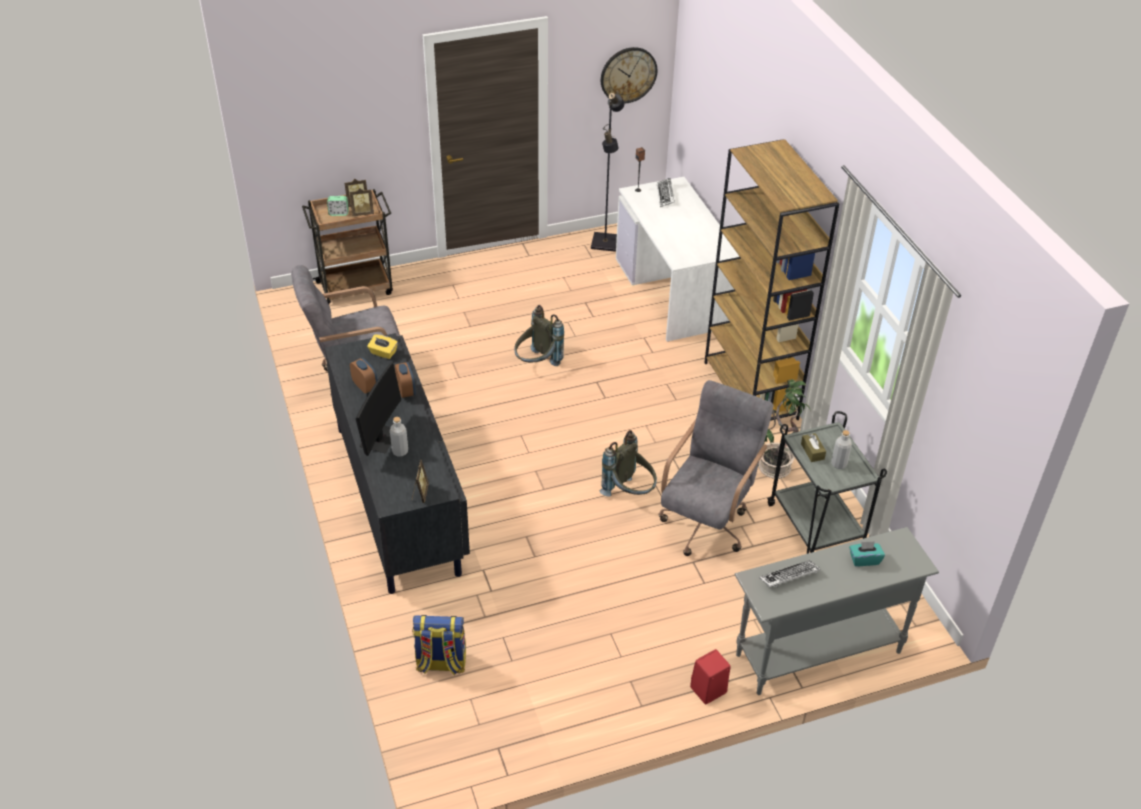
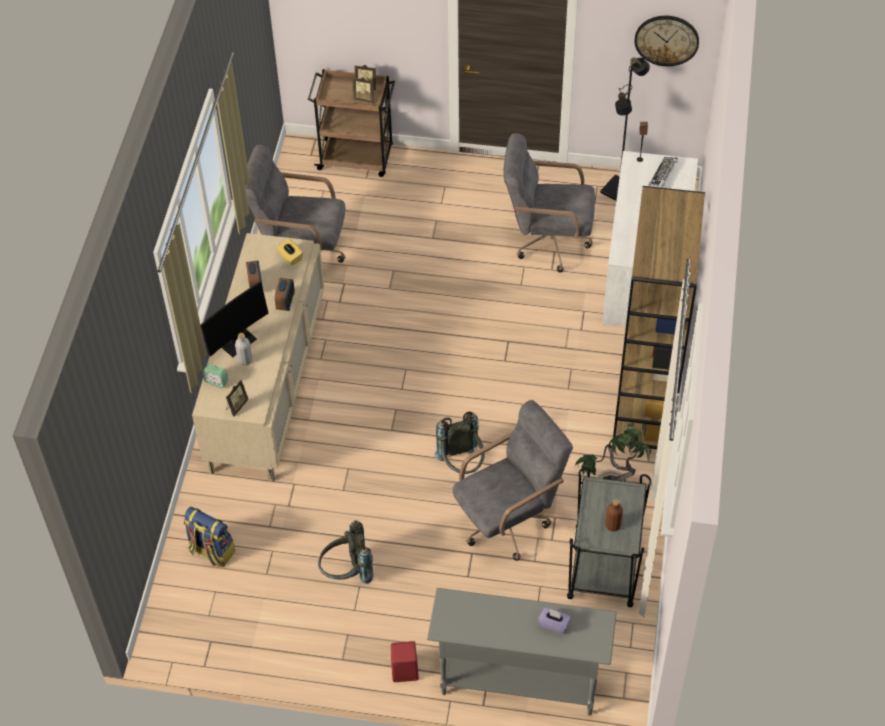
camera: 30 degrees right, 10 degrees up
black cabinet [324,333,470,594] -> beige cabinet [192,233,325,482]
alarm clock [327,196,349,216] -> alarm clock moved to [203,364,228,389]
grey backpack [514,305,564,366] -> grey backpack moved to [318,520,374,584]
keyboard [759,560,821,587] -> none
brown tissue box [801,433,826,462] -> none
grey bottle [831,430,852,469] -> brown bottle [605,499,623,531]
turquoise tissue box [849,541,885,566] -> purple tissue box [538,607,571,634]
none -> grey office chair [504,133,595,272]

